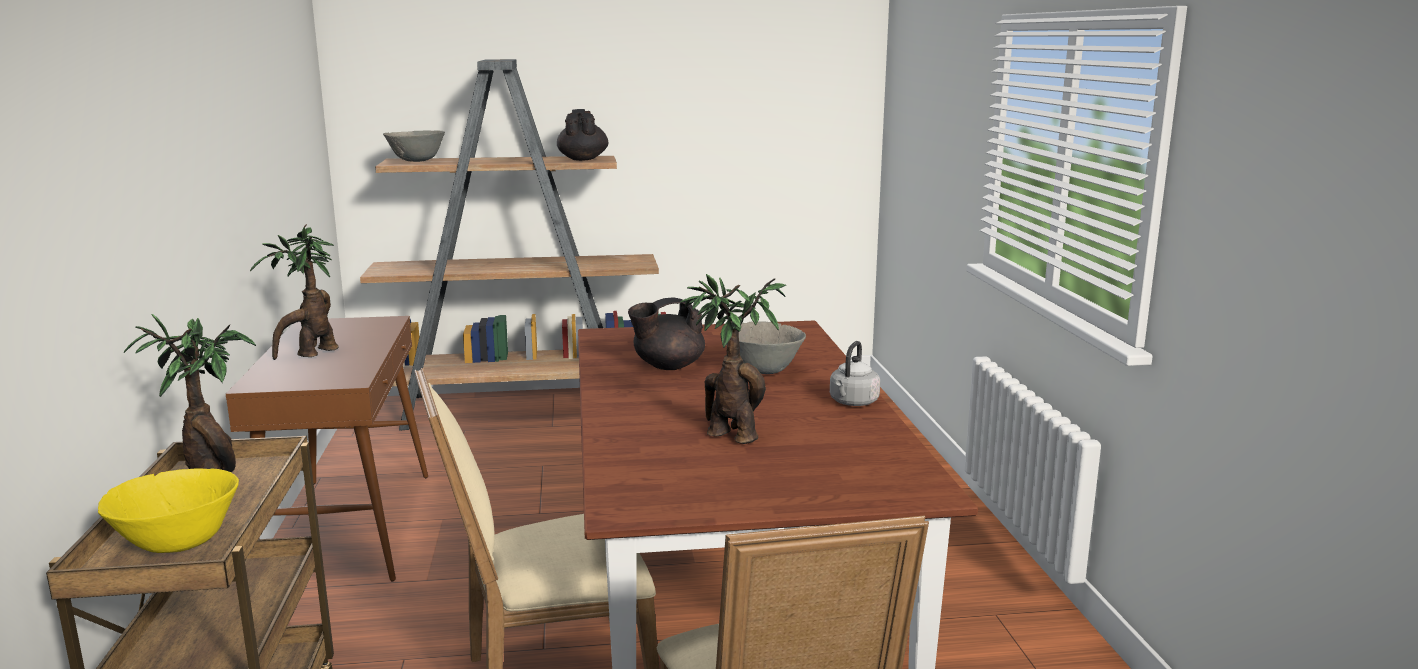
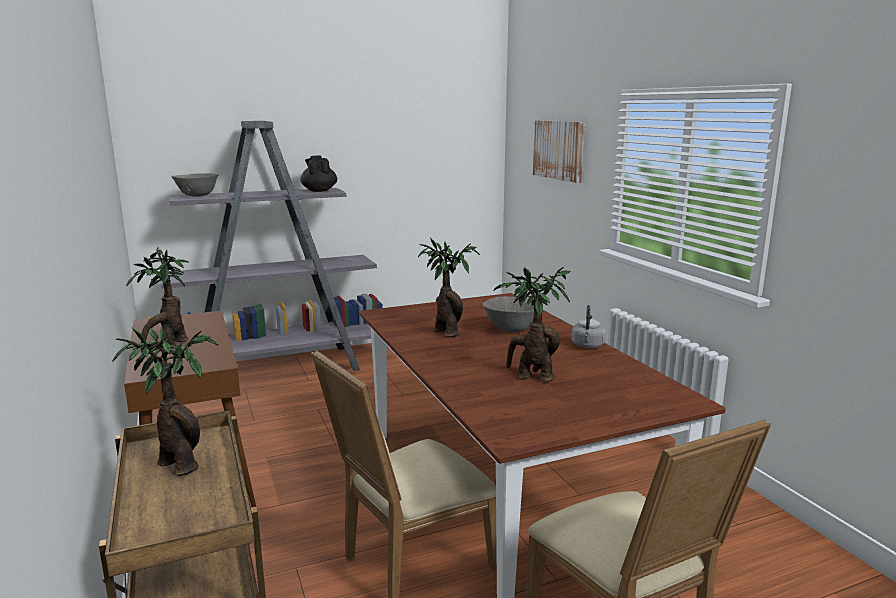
camera: 15 degrees left, 0 degrees up
yellow bowl [98,468,239,553] -> none
brown bookcase [360,59,666,431] -> grey bookcase [148,121,382,371]
black teapot [628,297,705,370] -> potted plant [418,238,480,337]
none -> picture [533,120,585,183]

